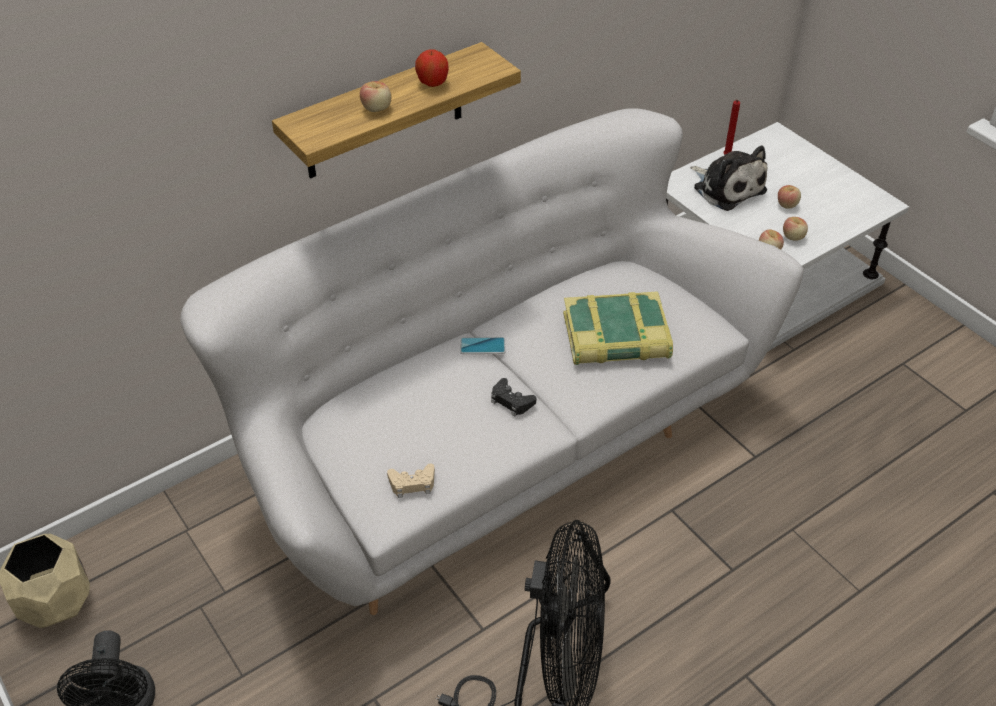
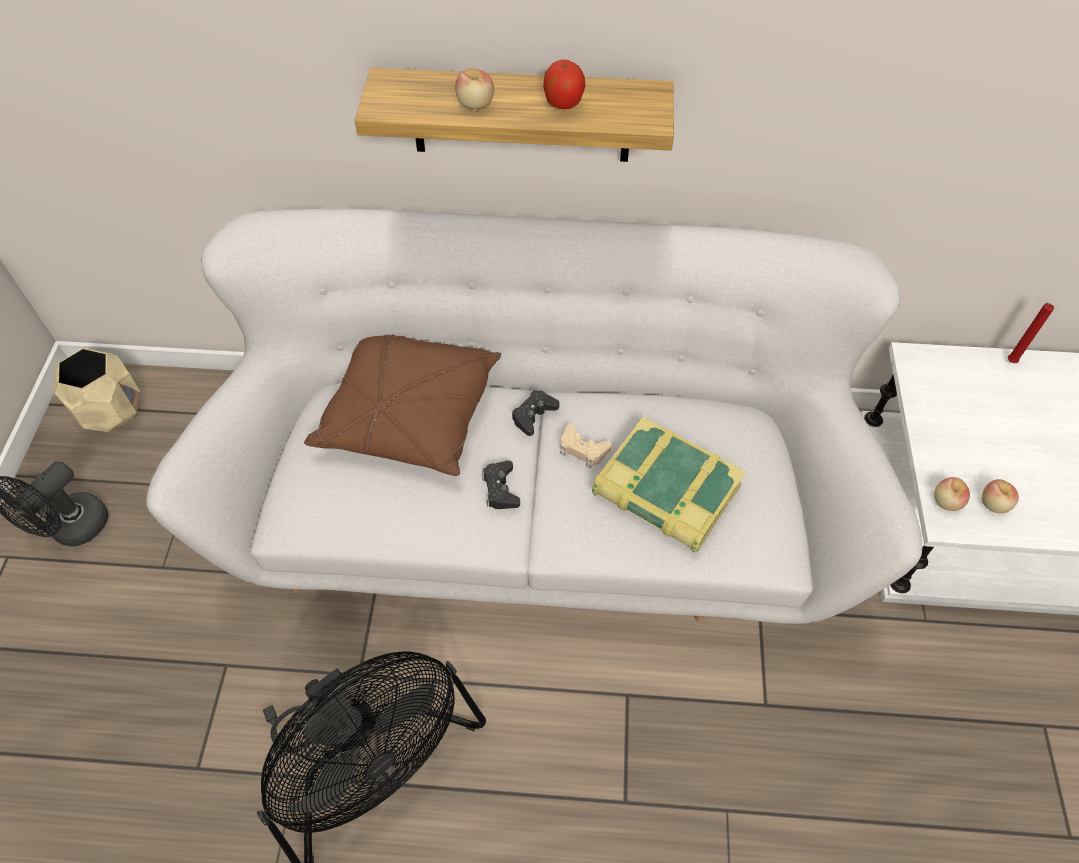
camera: 40 degrees right, 10 degrees up
beige game controller [387,463,435,498] -> beige game controller moved to [560,424,611,468]
phone [460,337,506,354] -> black game controller [512,390,559,436]
plush toy [690,146,767,211] -> none
apple [778,185,801,208] -> none
none -> brown pillow [304,335,501,476]

